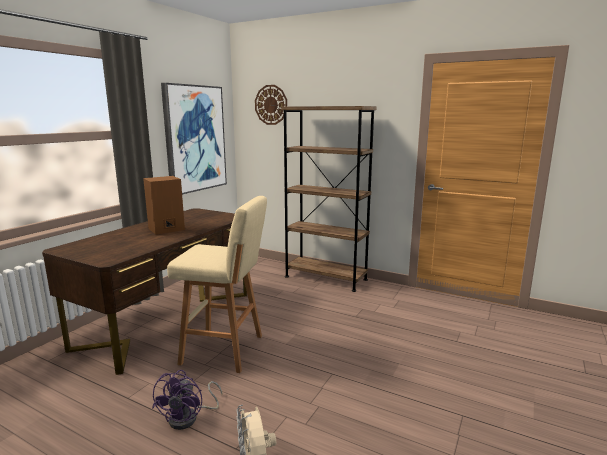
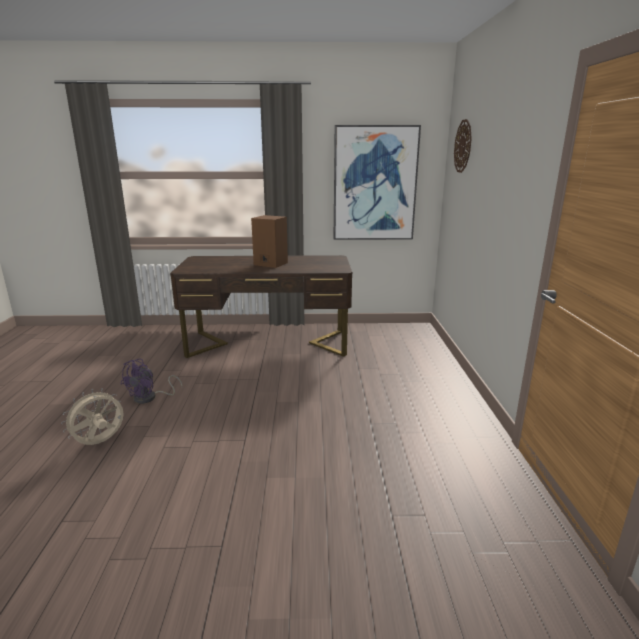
camera: 60 degrees right, 5 degrees up
purple fan [152,370,222,430] -> purple fan turned 45 degrees counterclockwise [120,359,182,404]
beige stool [167,196,267,373] -> none
brown bookcase [281,106,377,292] -> none

